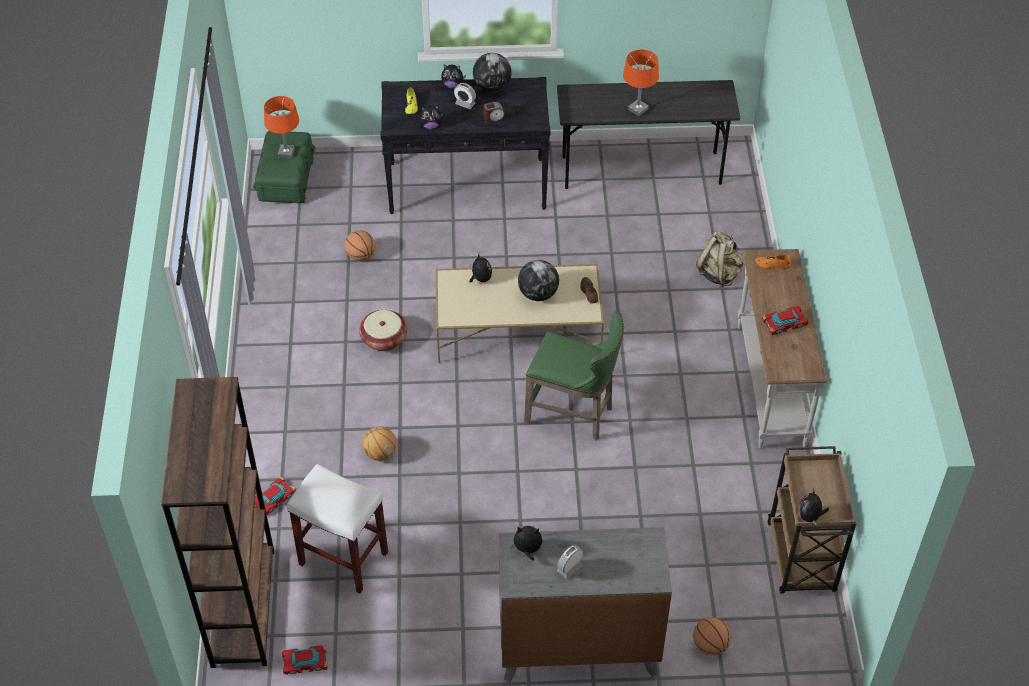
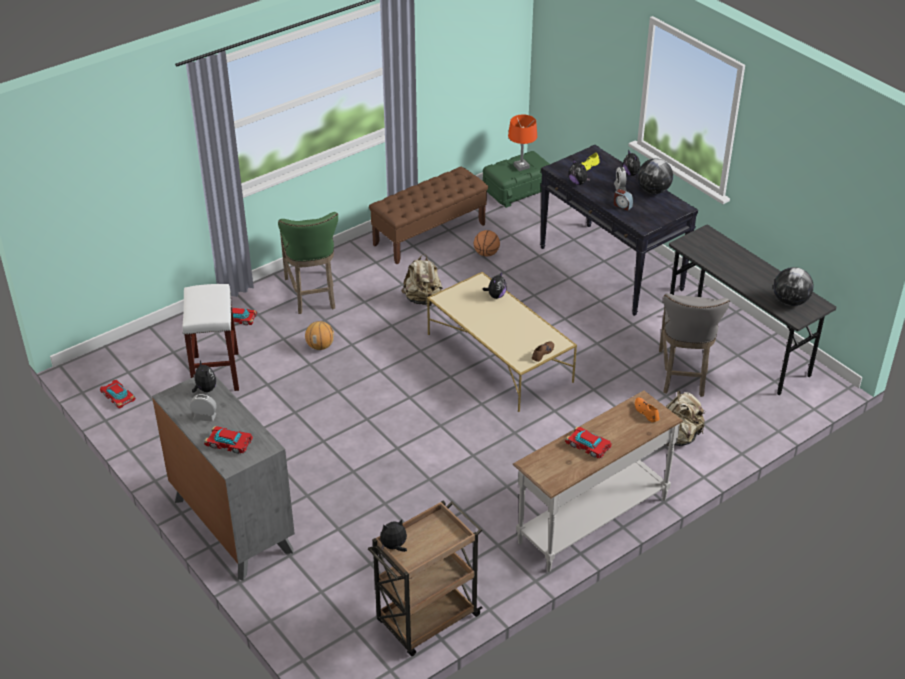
camera: 55 degrees right, 10 degrees down
brown bookcase [161,377,274,668] -> none
basket [359,310,407,351] -> beige backpack [401,254,443,306]
globe [518,260,559,301] -> globe moved to [774,267,814,306]
green stool [524,311,624,441] -> green stool moved to [278,212,338,314]
orange table lamp [623,50,659,116] -> none
basketball [693,617,731,655] -> none
none -> toy car [204,426,253,454]
none -> brown bench [369,167,488,264]
none -> grey stool [659,293,730,397]

